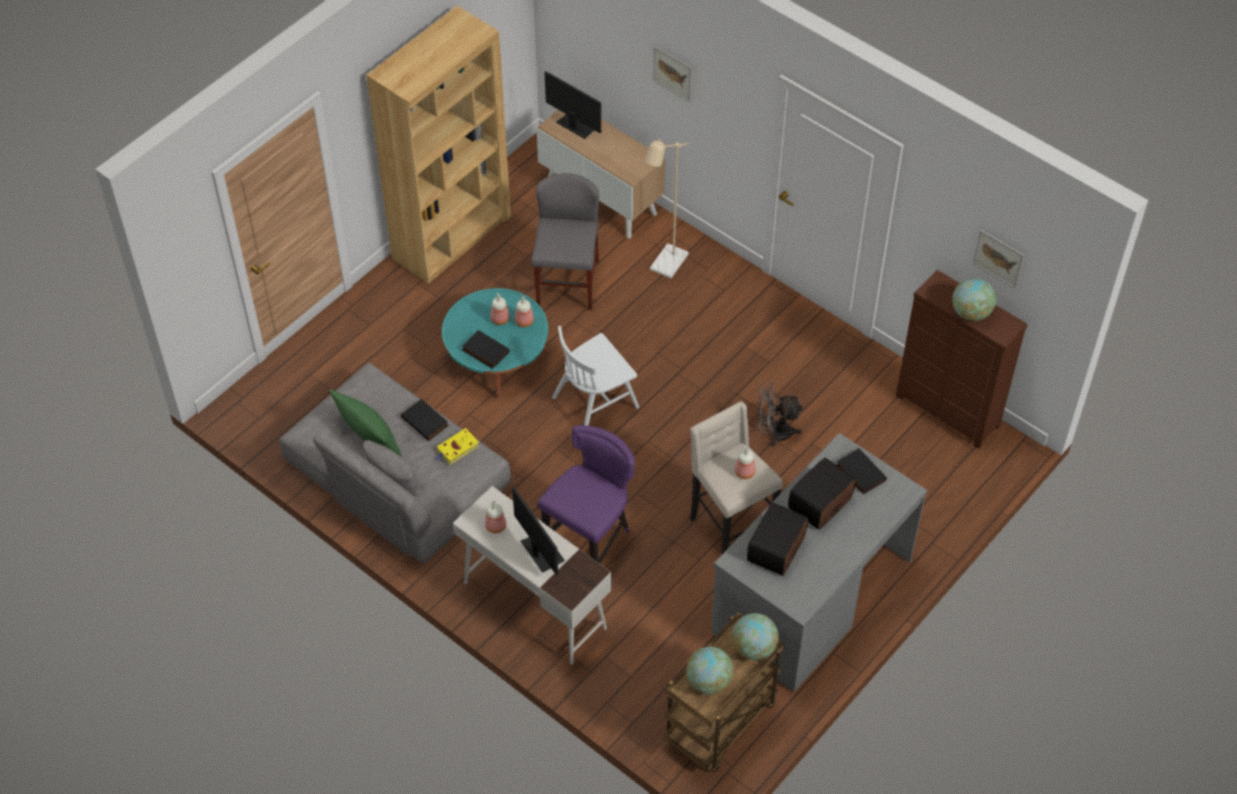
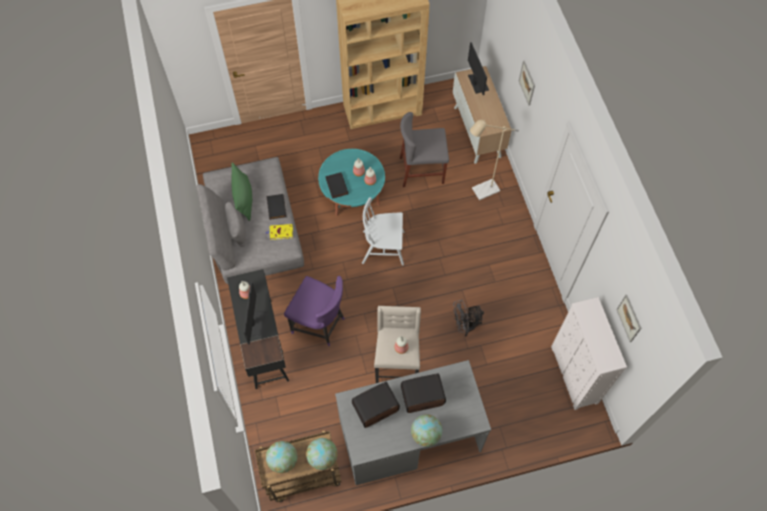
camera: 35 degrees right, 10 degrees up
white desk [453,486,611,664] -> black desk [227,269,289,389]
grey chair [531,173,599,310] -> grey chair turned 135 degrees counterclockwise [400,112,449,187]
purple chair [537,425,635,564] -> purple chair turned 45 degrees clockwise [284,276,345,346]
grey fan [759,383,803,447] -> grey fan turned 45 degrees counterclockwise [453,300,484,337]
black book [836,448,887,494] -> none
brown dresser [896,270,1027,449] -> white dresser [551,297,627,410]
globe [952,278,996,321] -> globe moved to [411,414,442,447]

